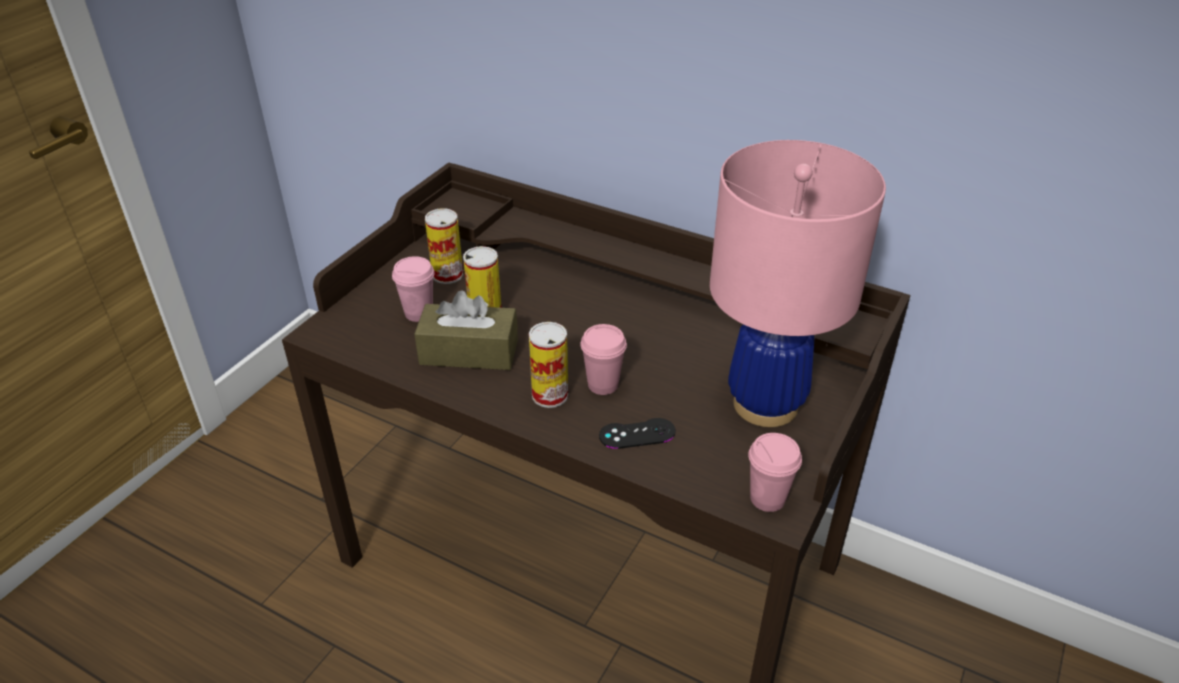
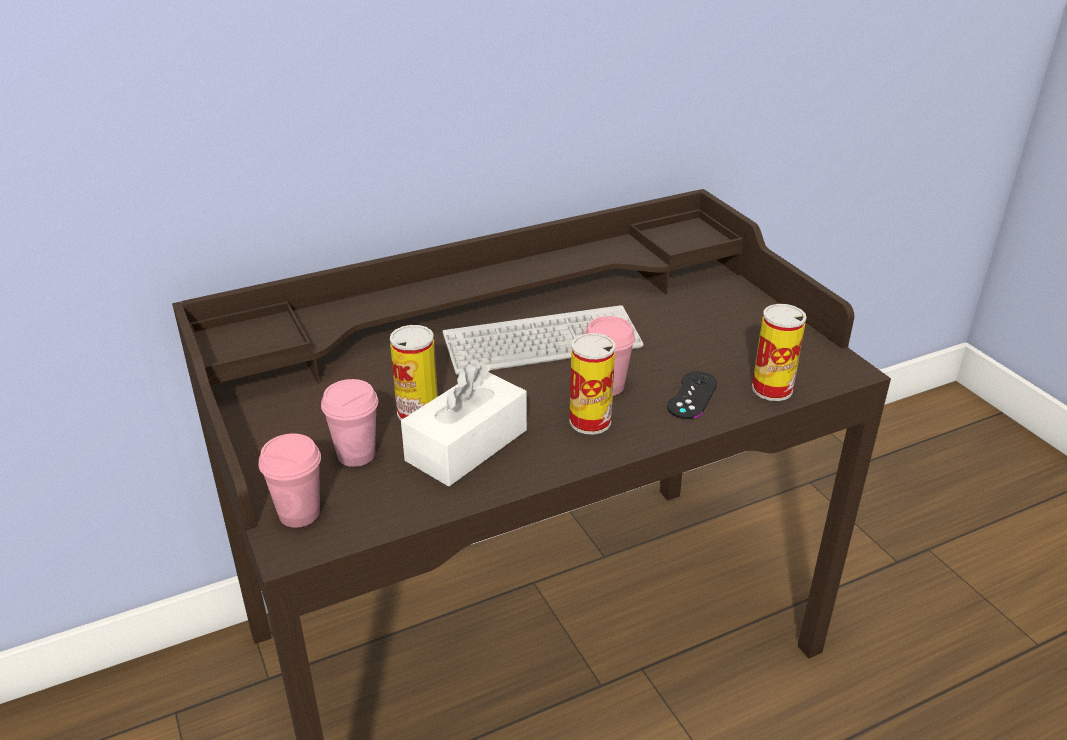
camera: 55 degrees left, 5 degrees down
brown tissue box [414,290,518,370] -> white tissue box [401,361,527,486]
can [425,208,463,284] -> can moved to [752,304,807,401]
pink table lamp [710,140,886,427] -> none
pink cup [748,433,802,512] -> pink cup moved to [259,433,321,528]
none -> keyboard [443,305,644,375]

